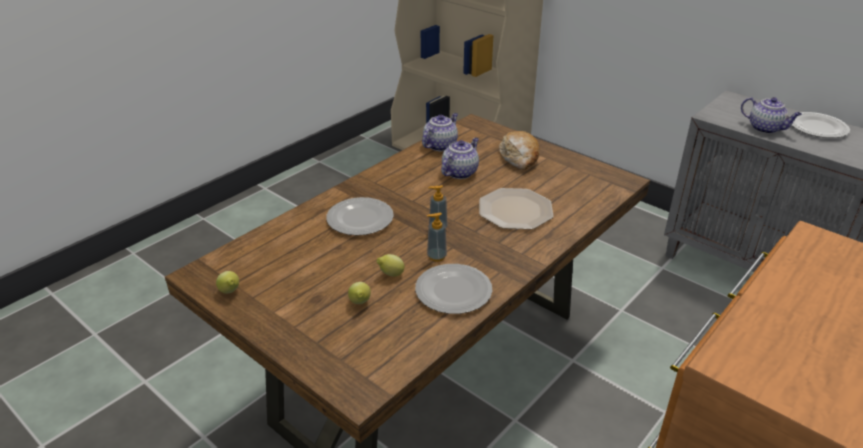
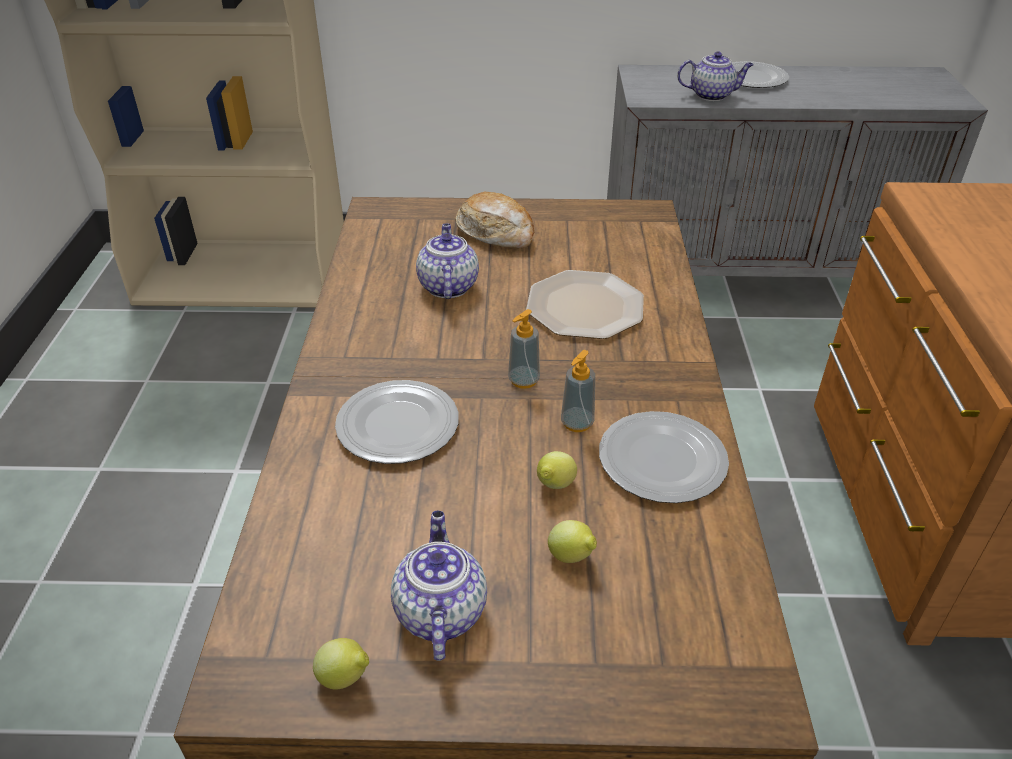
camera: 40 degrees left, 5 degrees up
teapot [422,113,458,151] -> teapot moved to [391,511,487,661]

